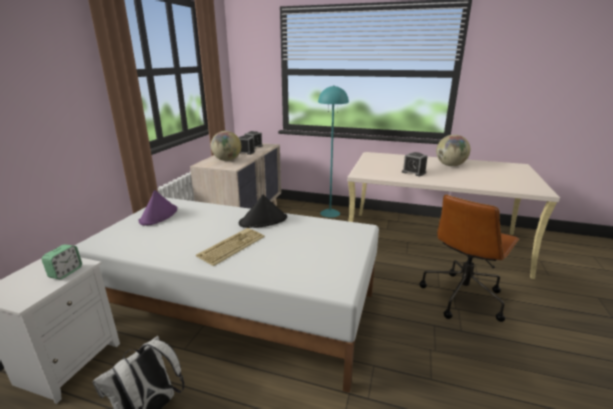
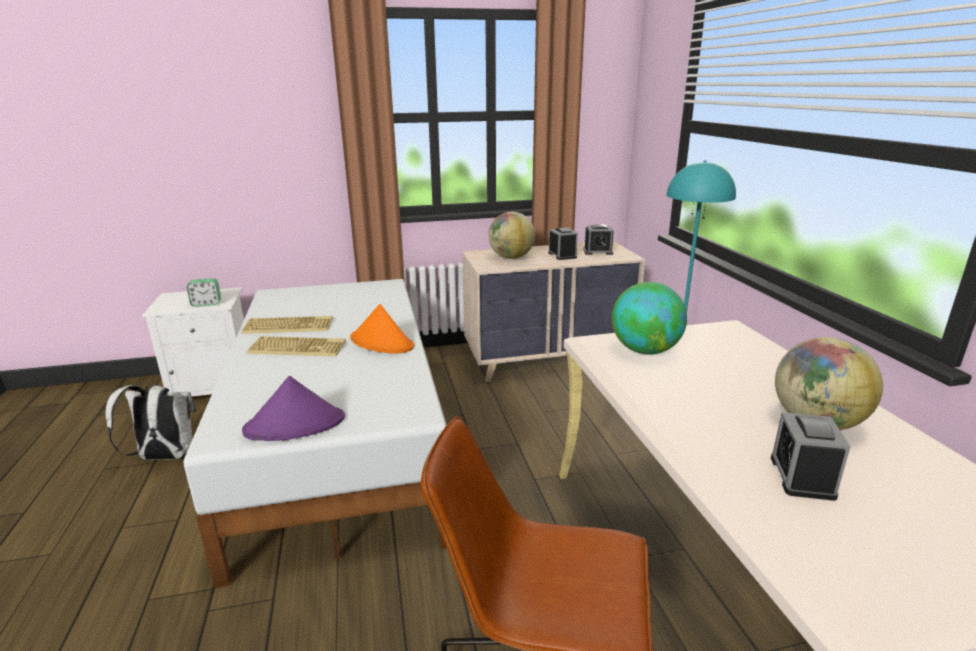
camera: 60 degrees right, 0 degrees up
purple hat [139,190,177,226] -> purple hat moved to [242,376,345,441]
black hat [239,195,287,228] -> orange hat [350,304,414,354]
alarm clock [402,152,427,176] -> alarm clock moved to [771,413,850,501]
none -> keyboard [241,316,332,334]
none -> globe [612,282,687,354]

